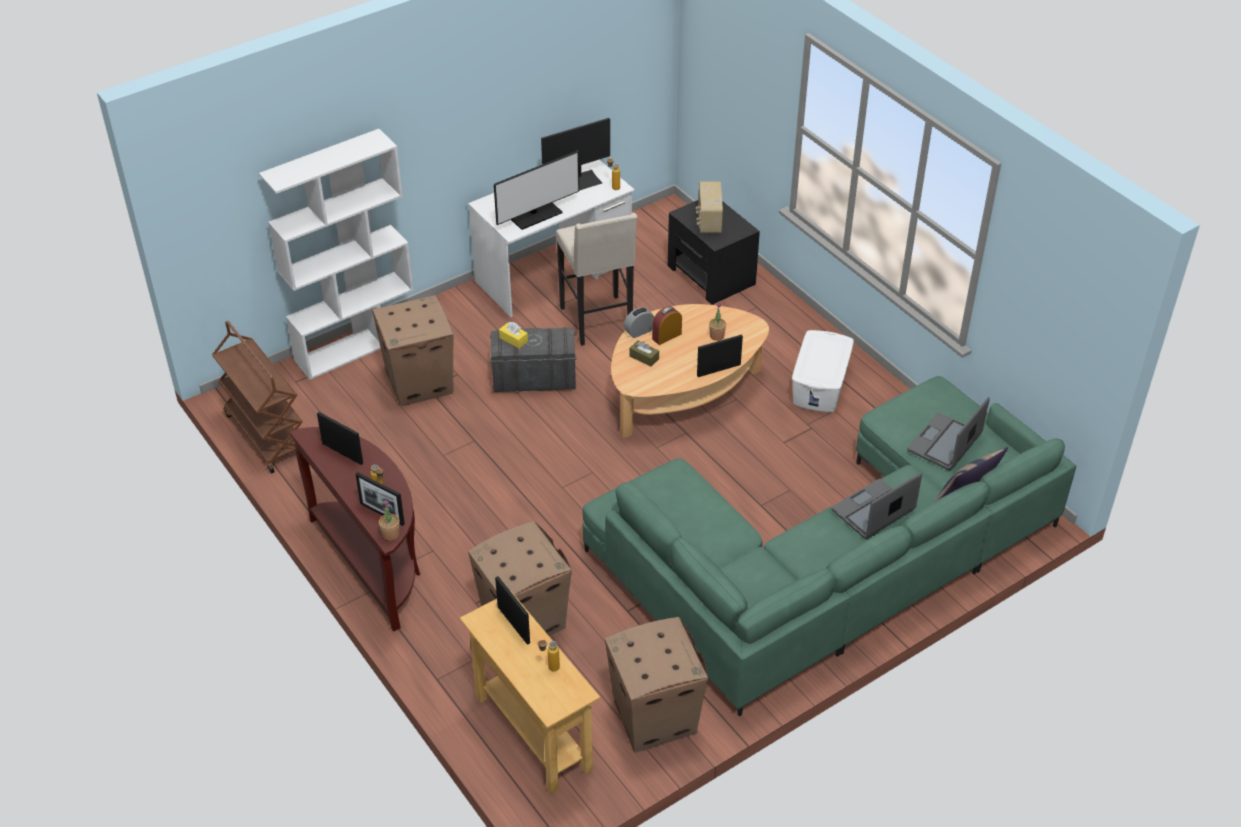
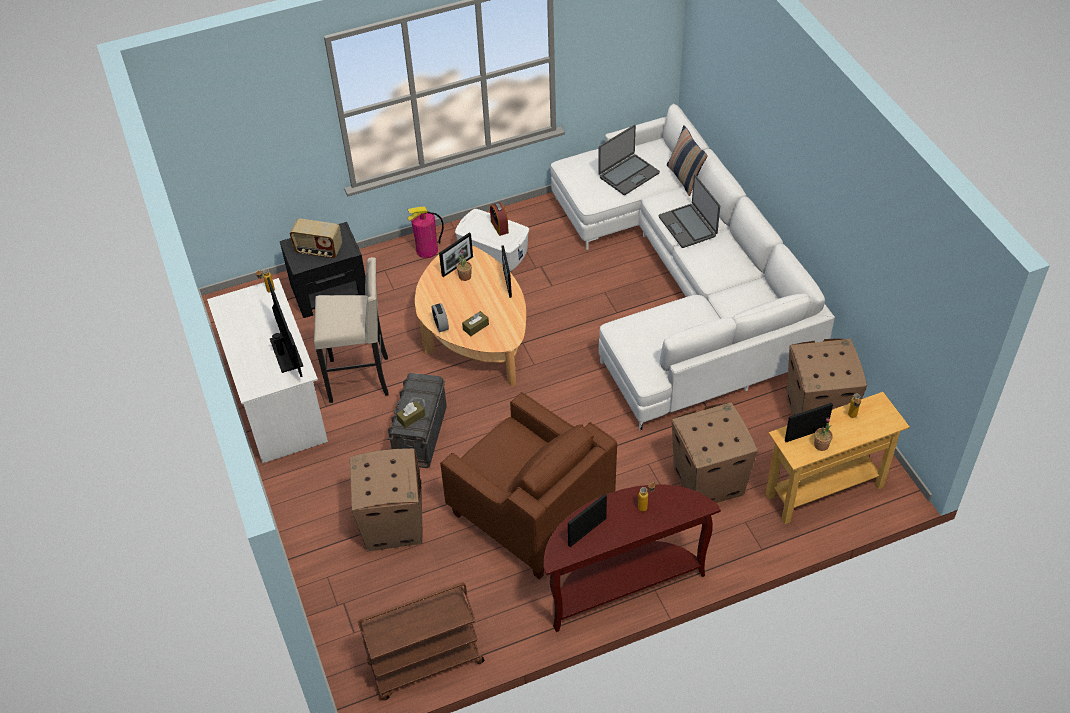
camera: 75 degrees left, 5 degrees up
white bookcase [259,129,414,380] -> none
picture frame [356,472,405,526] -> picture frame moved to [439,232,473,277]
potted plant [379,499,399,541] -> potted plant moved to [814,417,833,451]
yellow tissue box [499,322,528,348] -> brown tissue box [396,401,425,428]
monitor [541,118,610,191] -> none
green sofa [583,376,1076,717] -> white sofa [550,104,835,430]
alarm clock [652,306,682,345] -> alarm clock moved to [490,202,509,236]
laptop [907,397,990,470] -> laptop turned 90 degrees counterclockwise [598,125,660,195]
none -> fire extinguisher [407,206,444,258]
none -> brown armchair [440,392,617,579]

